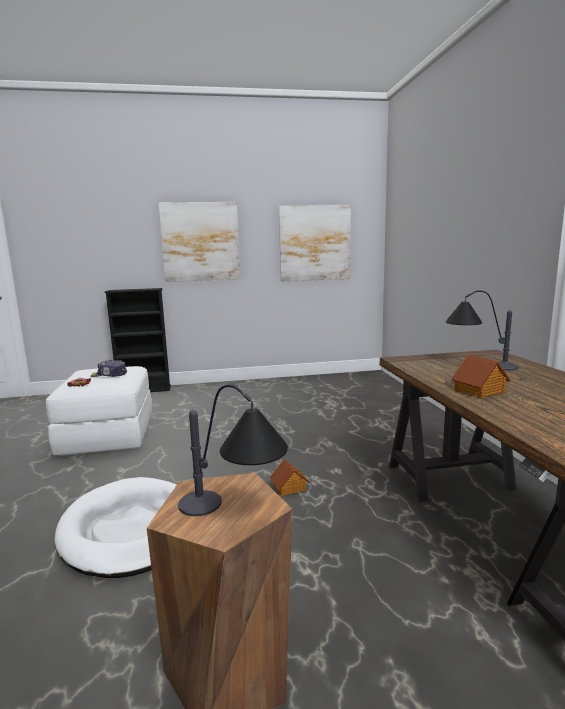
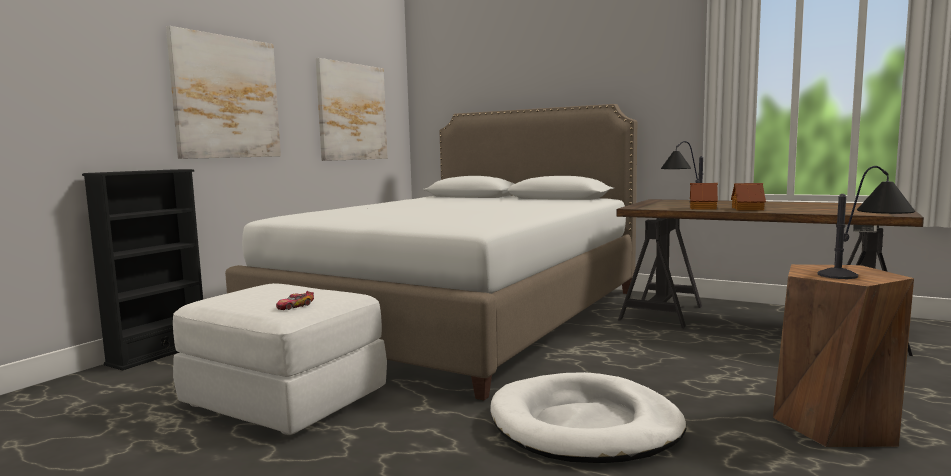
camera: 50 degrees left, 5 degrees down
cap [91,360,127,377] -> none
toy house [269,459,310,497] -> toy house moved to [690,183,718,210]
none -> white bed [225,104,637,400]

